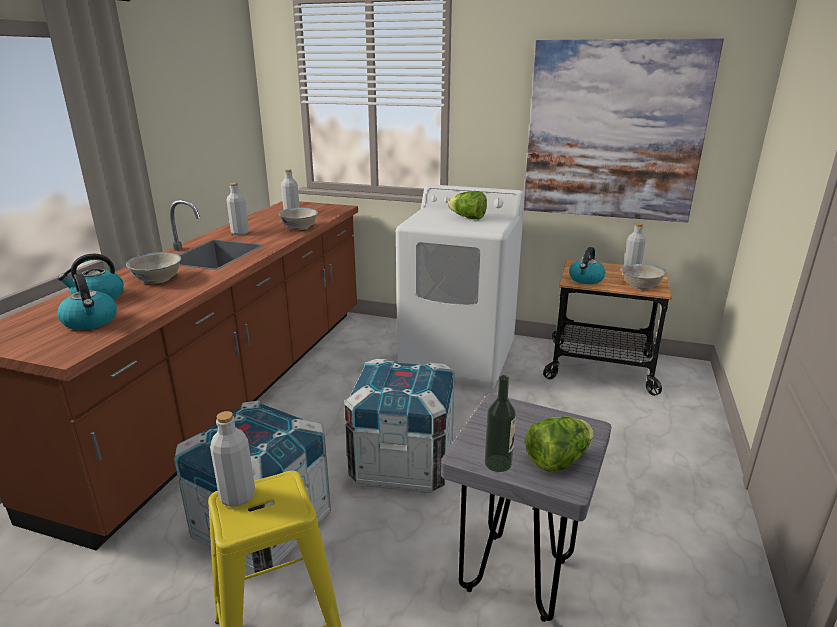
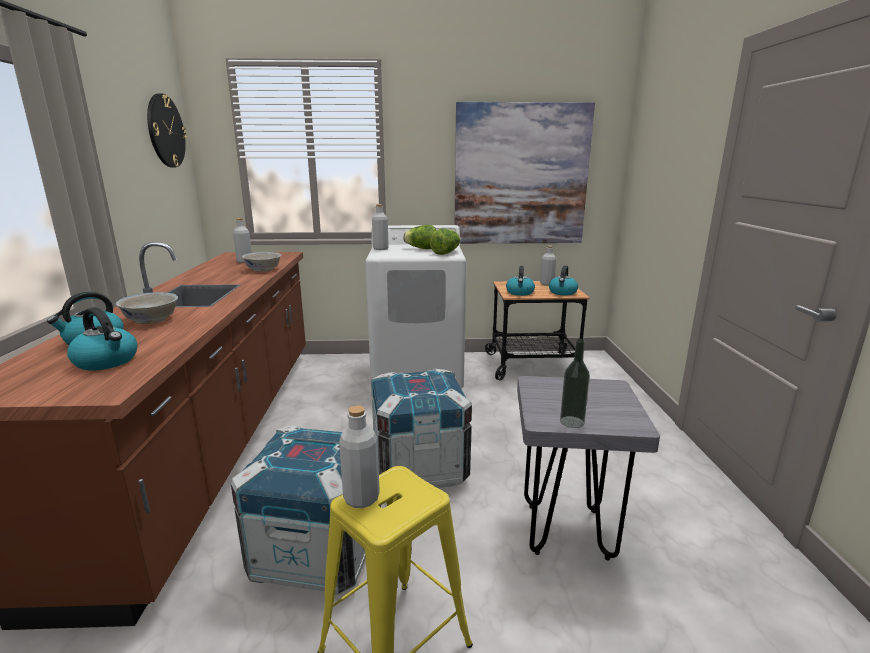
camera: 20 degrees left, 5 degrees down
grey bottle [227,183,249,235] -> grey bottle moved to [372,204,389,250]
lettuce [525,416,594,472] -> lettuce moved to [429,229,461,255]
white bowl [621,264,667,290] -> kettle [549,266,578,295]
none -> wall clock [147,93,187,168]

